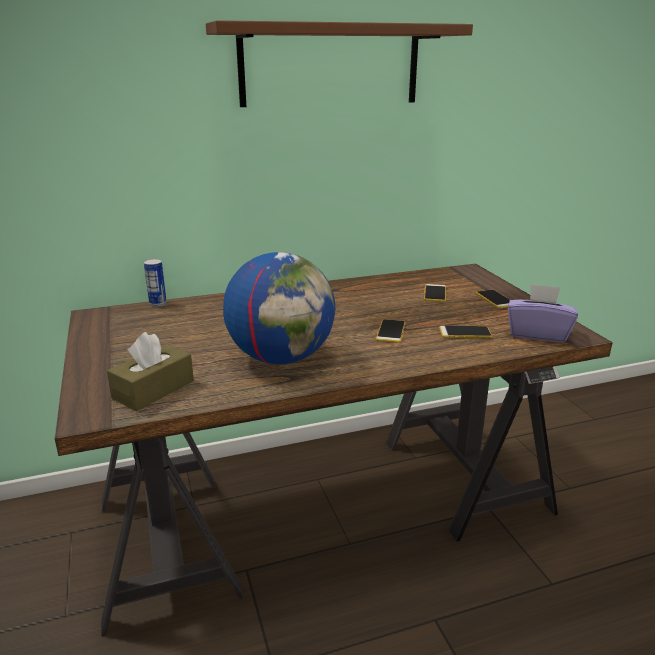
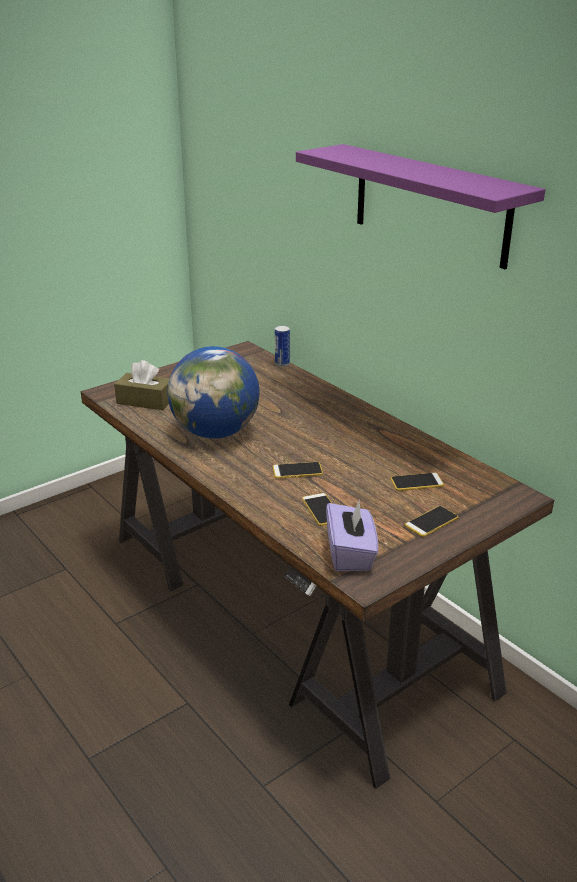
camera: 70 degrees right, 5 degrees up
brown shelf [206,20,473,107] -> purple shelf [296,144,545,269]

